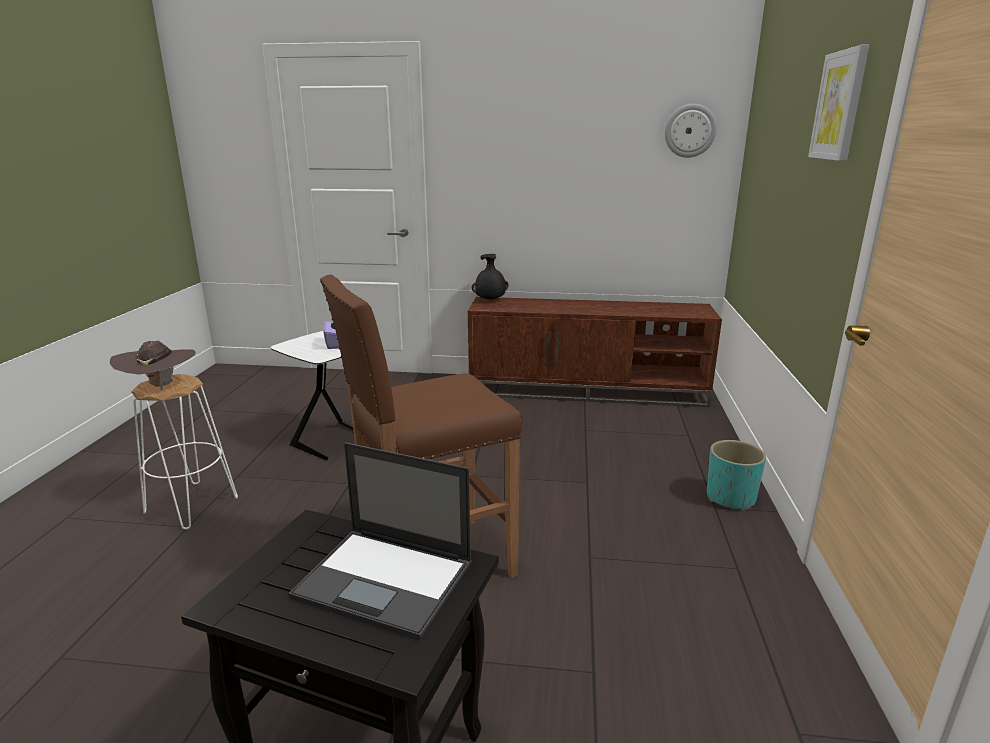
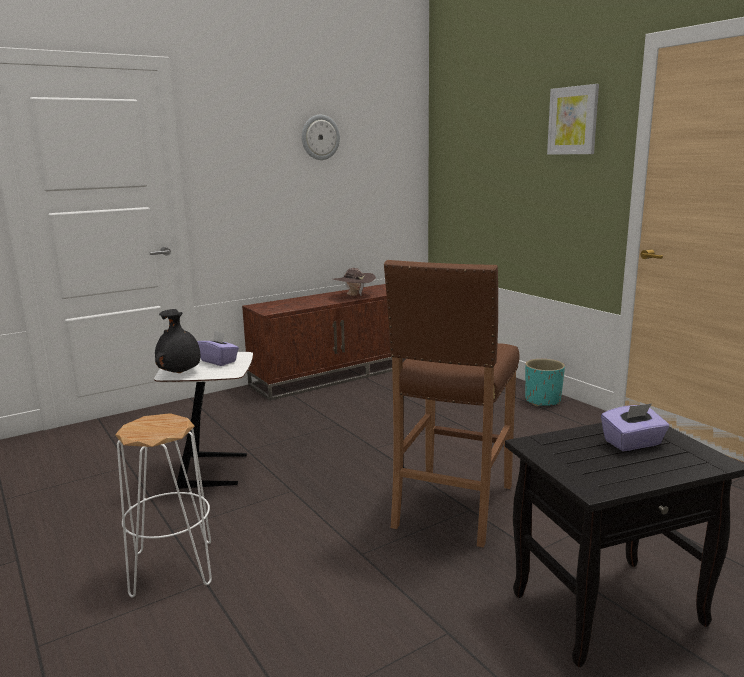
camera: 40 degrees left, 5 degrees down
brown hat [110,341,196,391] -> brown hat moved to [333,268,376,296]
laptop [288,442,472,640] -> purple tissue box [601,403,669,451]
black vase [472,254,508,301] -> black vase moved to [155,309,200,373]
wall clock [665,104,717,158] -> wall clock moved to [302,115,340,160]

